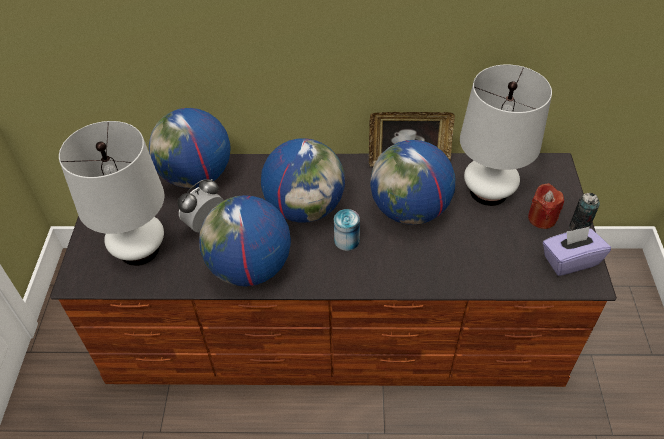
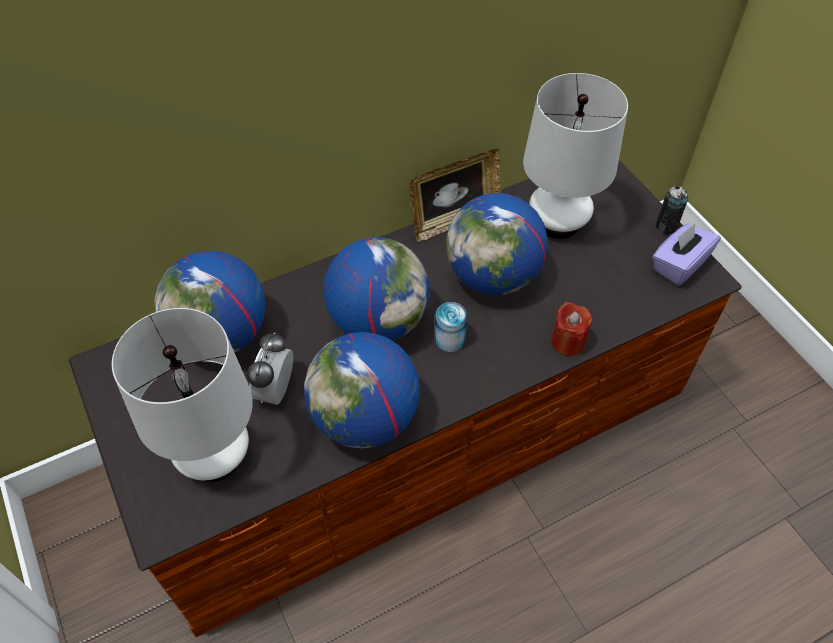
camera: 30 degrees left, 5 degrees up
red candle [528,183,564,229] -> red candle moved to [551,302,592,356]

